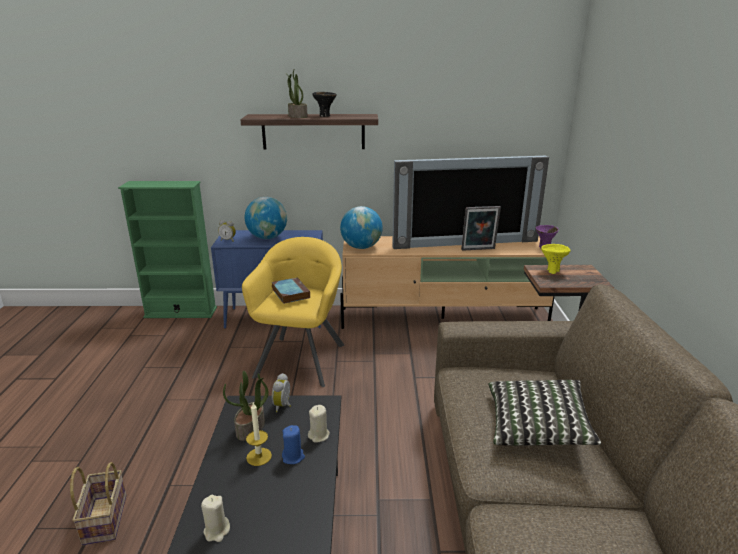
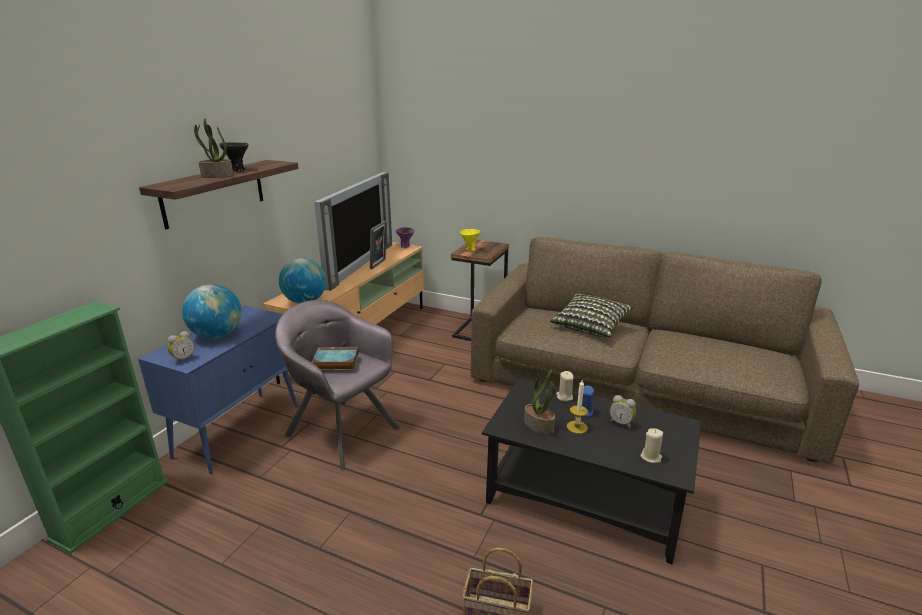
camera: 65 degrees left, 0 degrees up
yellow armchair [242,237,344,387] -> grey armchair [275,300,401,470]
alarm clock [272,373,291,412] -> alarm clock moved to [610,395,636,428]

